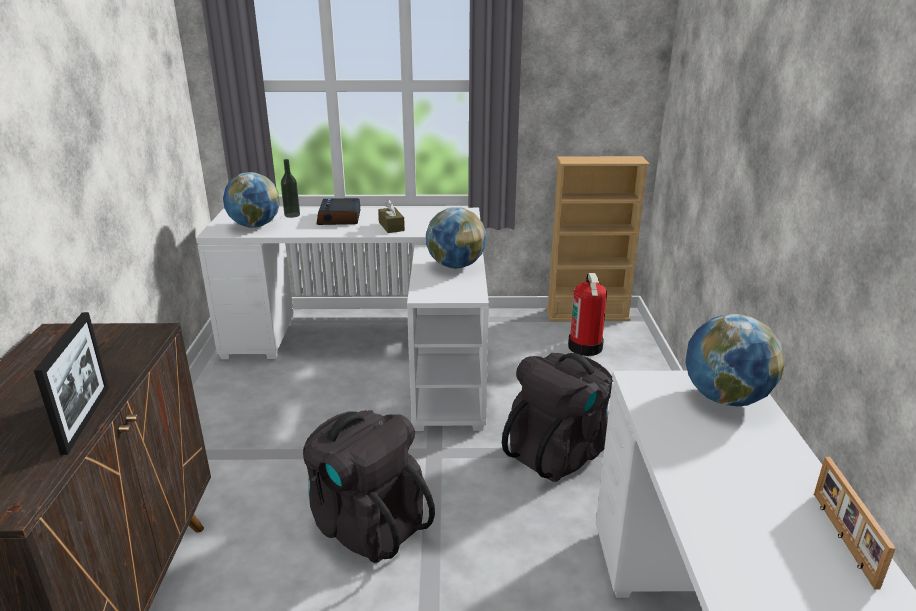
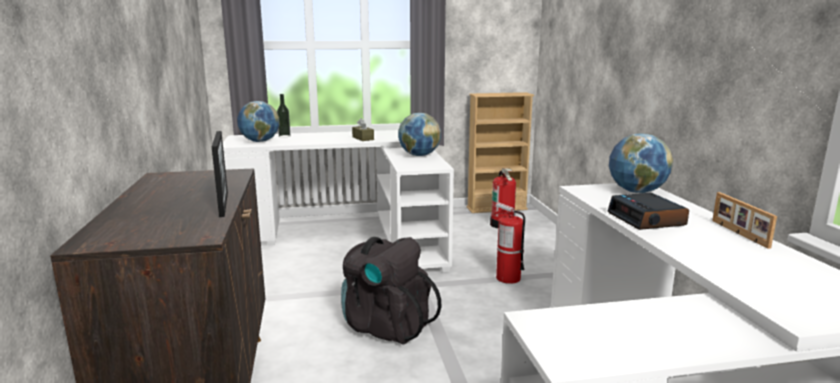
camera: 10 degrees left, 10 degrees down
alarm clock [317,198,360,225] -> alarm clock moved to [608,193,689,230]
black backpack [502,353,613,482] -> fire extinguisher [494,202,525,284]

